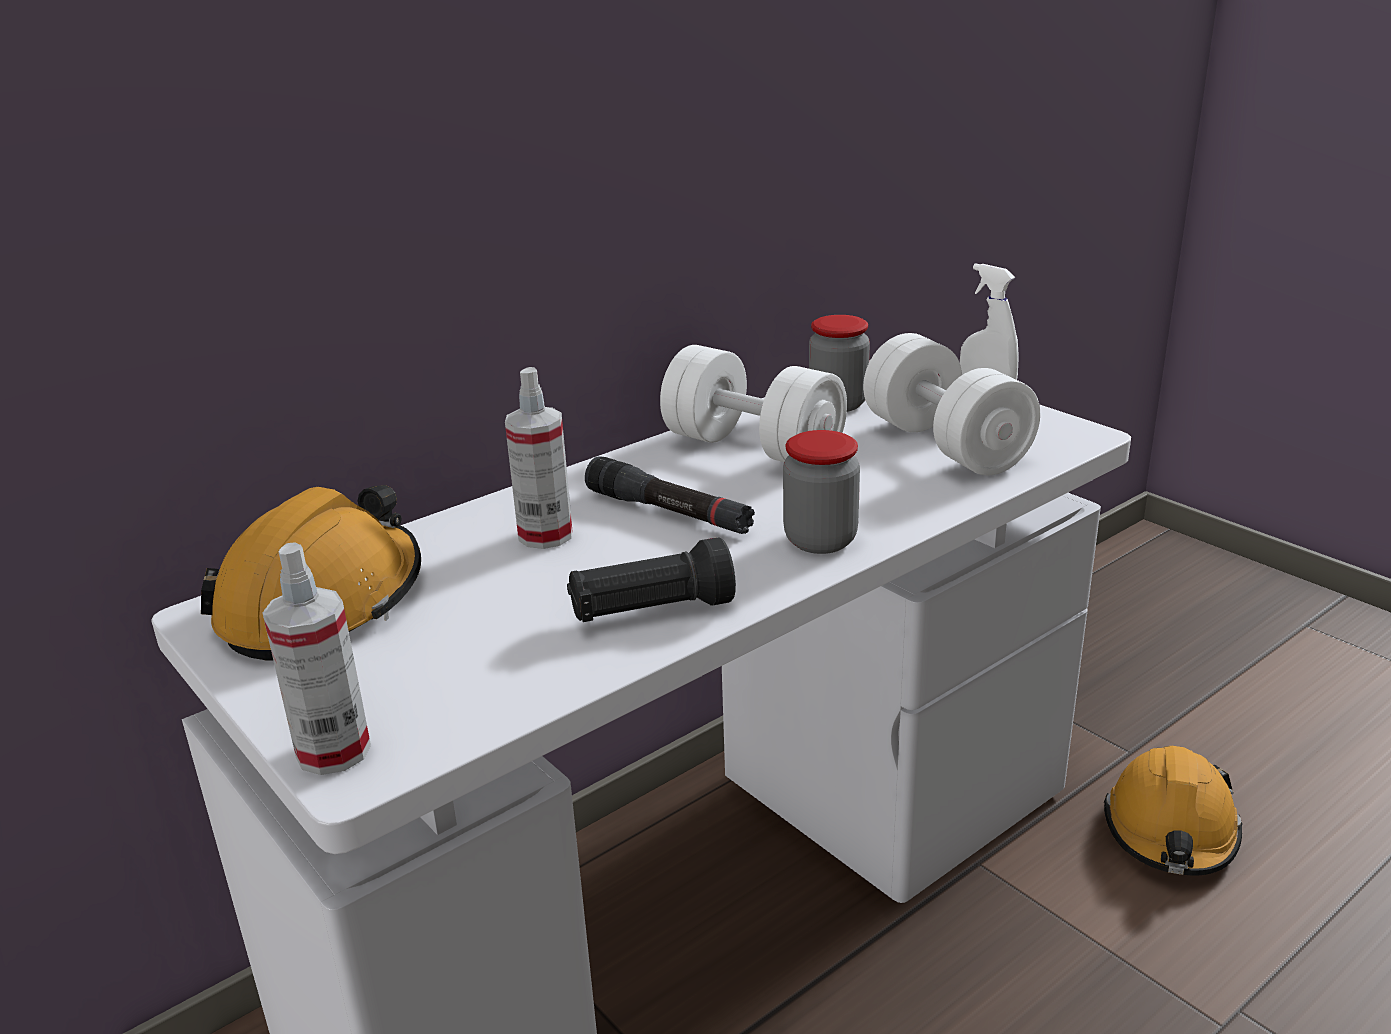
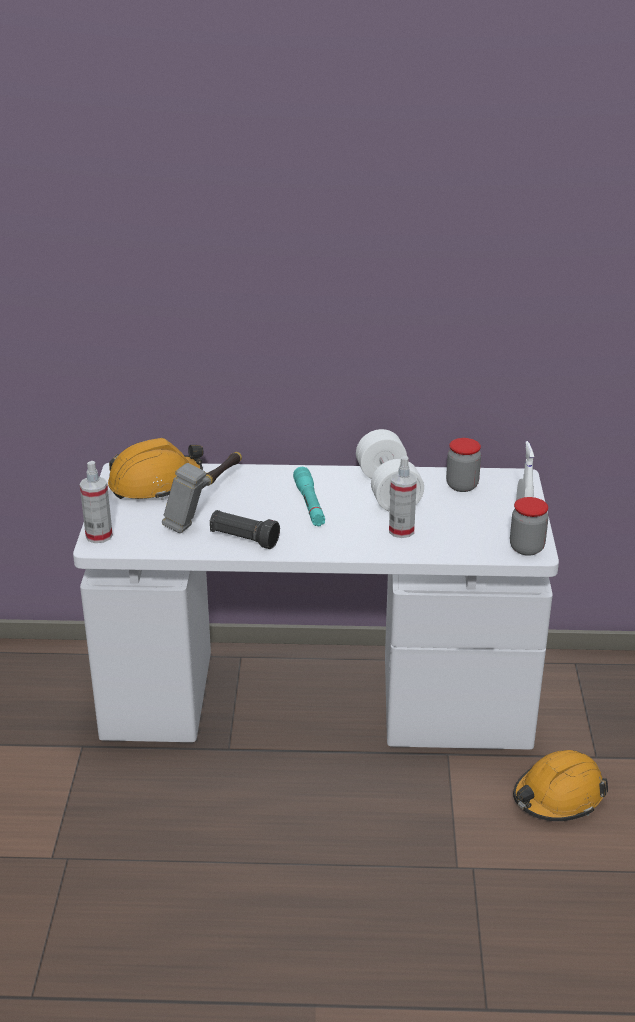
camera: 40 degrees right, 5 degrees up
spray bottle [505,367,572,549] -> spray bottle moved to [389,456,417,538]
black flashlight [585,456,755,534] -> turquoise flashlight [293,467,325,527]
jar [783,430,860,554] -> jar moved to [510,497,549,556]
white dumbbell [863,333,1040,475] -> none
none -> hammer [162,452,242,533]

